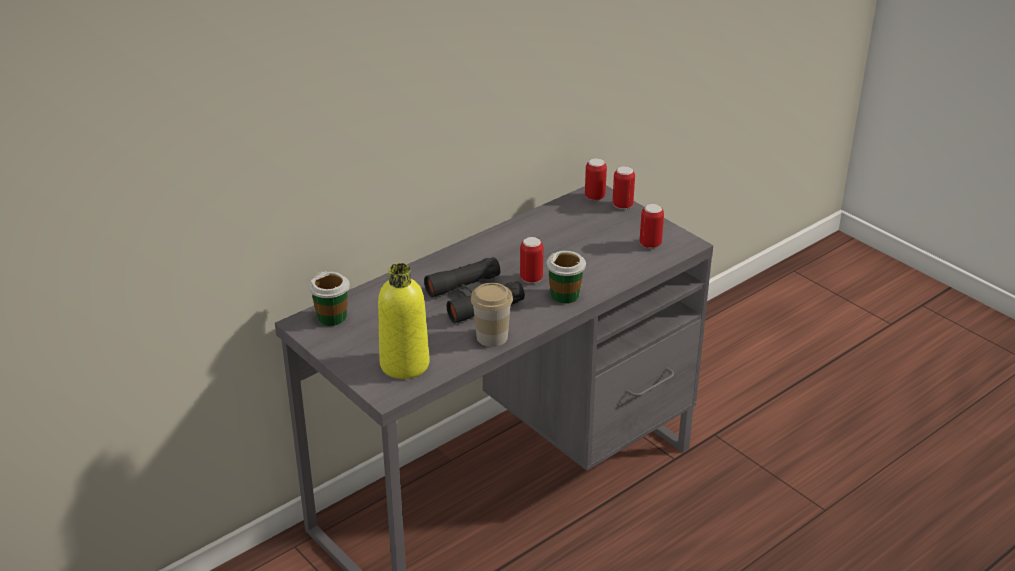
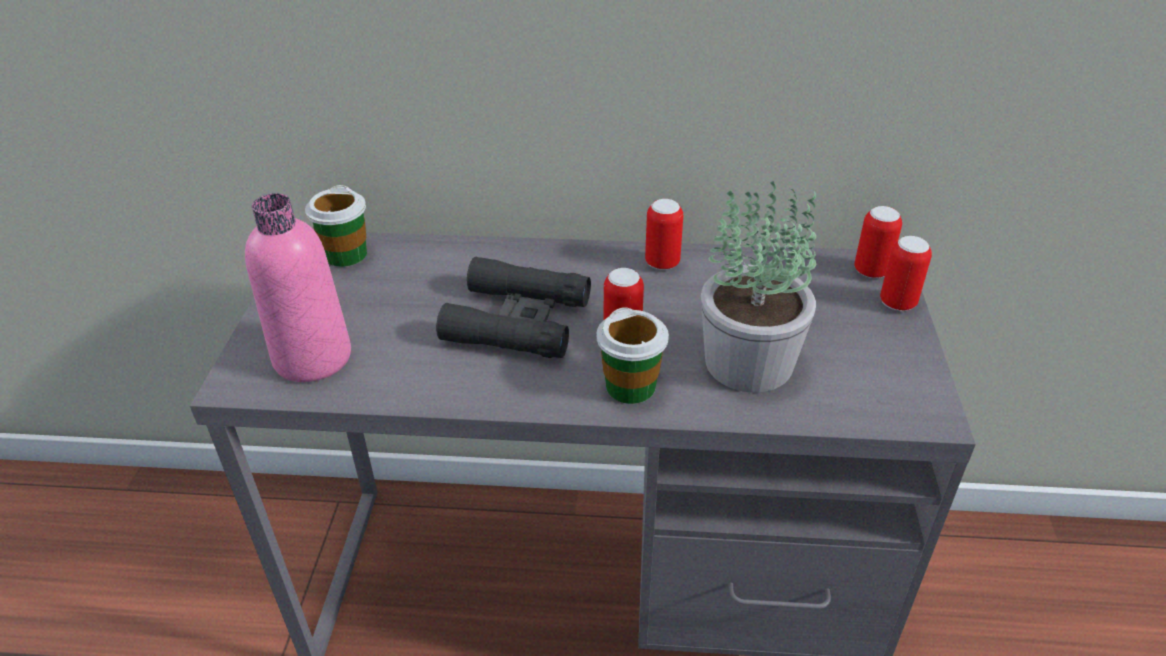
camera: 45 degrees right, 5 degrees up
yellow bottle [378,263,430,379] -> pink bottle [245,193,351,382]
cup [471,283,513,347] -> none
can [640,204,664,249] -> can moved to [645,199,683,270]
none -> potted plant [701,181,817,392]

